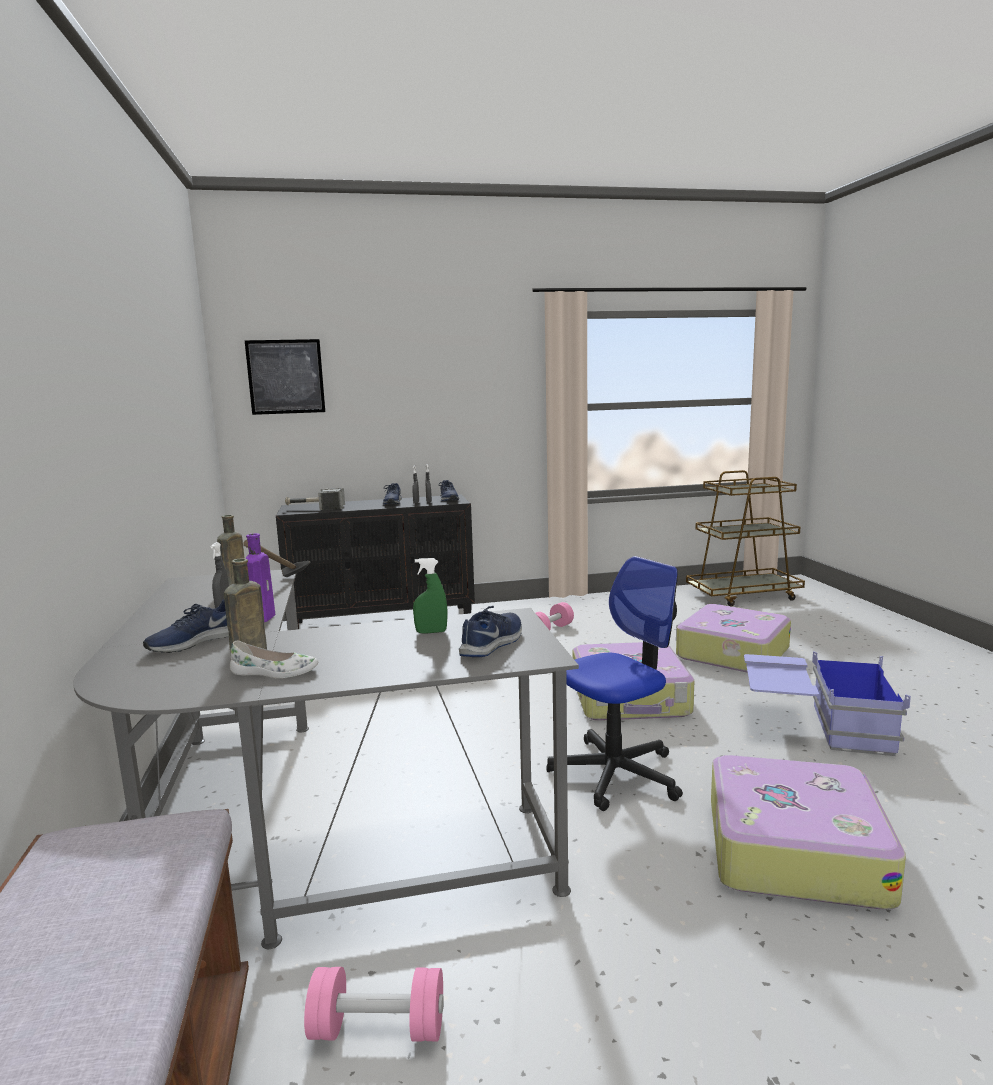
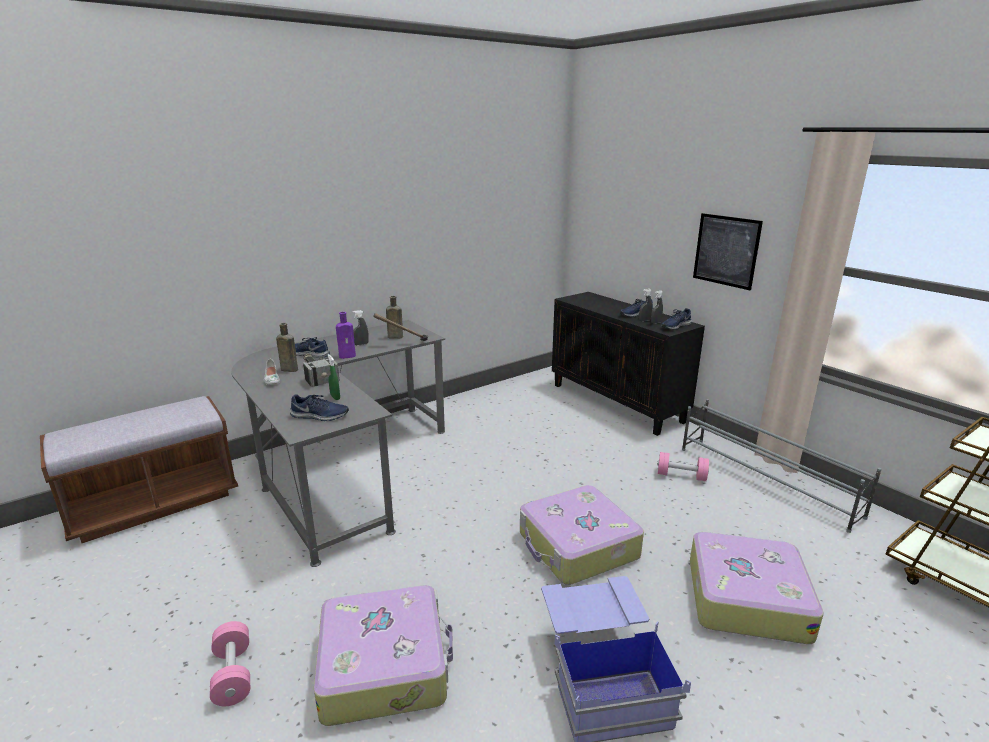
camera: 65 degrees right, 10 degrees up
picture [245,339,325,415] -> picture moved to [693,213,763,290]
hammer [285,488,345,510] -> hammer moved to [303,354,339,388]
pink dumbbell [304,967,444,1042] -> pink dumbbell moved to [210,621,250,706]
office chair [546,556,683,811] -> none
none -> grey shoe rack [682,399,882,533]

